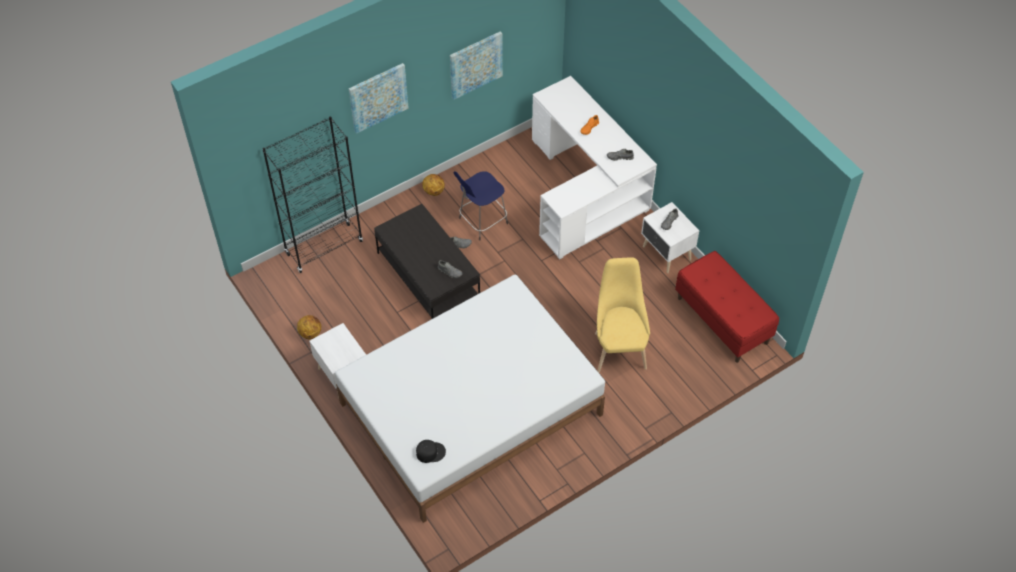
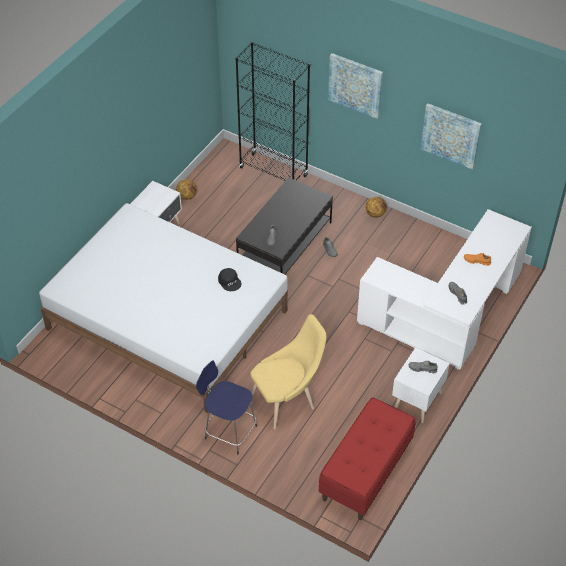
camera: 65 degrees right, 5 degrees down
black cap [416,440,446,463] -> black cap moved to [218,268,241,291]
blue stool [454,171,508,240] -> blue stool moved to [196,361,257,455]

